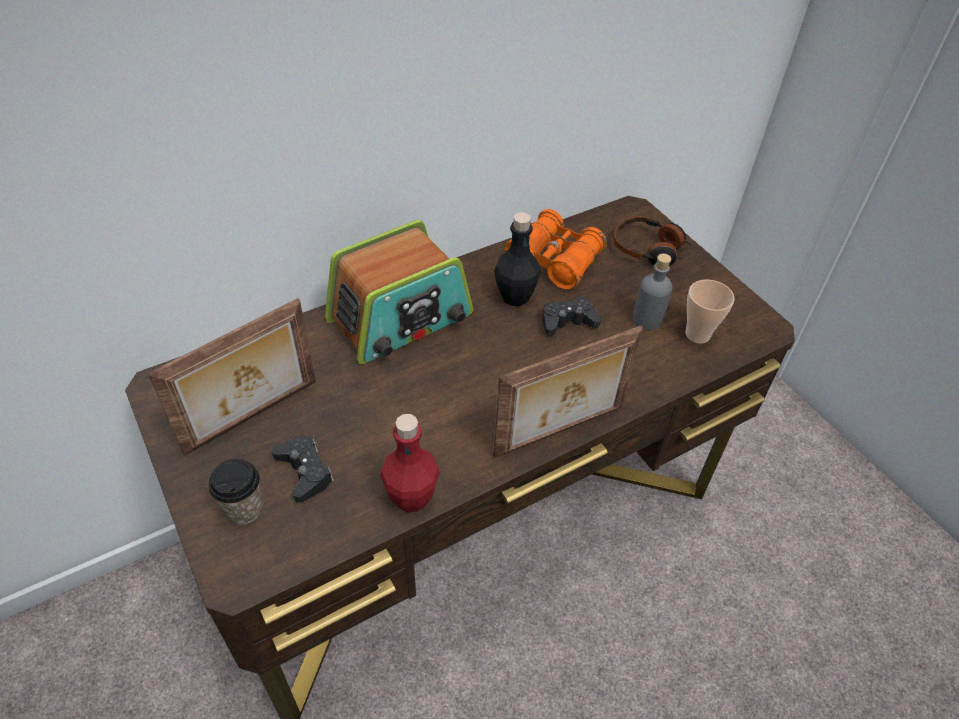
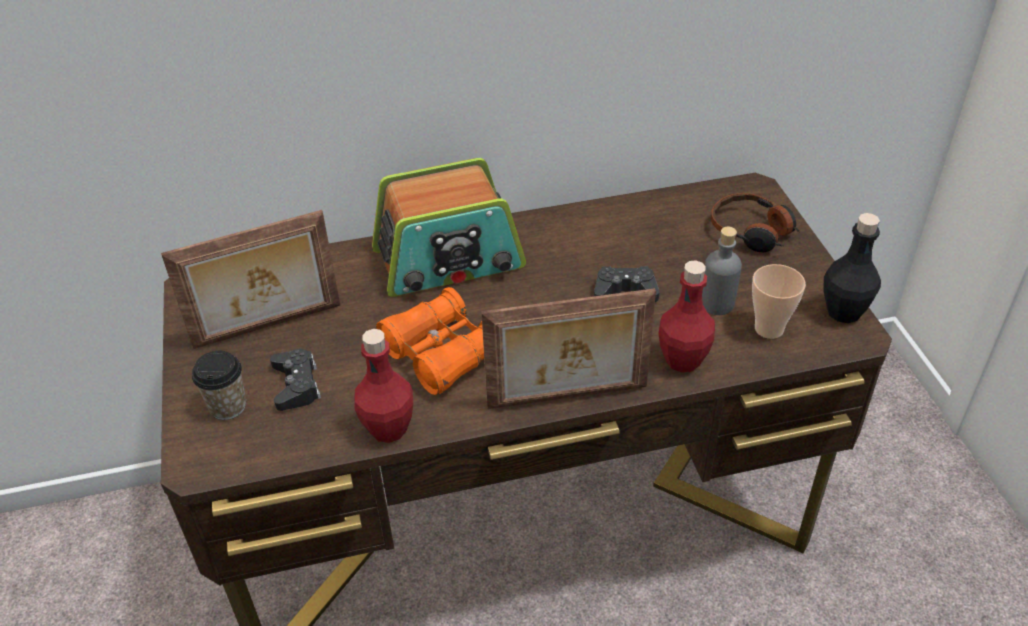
camera: 20 degrees right, 5 degrees down
black bottle [494,212,541,306] -> black bottle moved to [824,213,881,323]
orange binoculars [504,209,607,290] -> orange binoculars moved to [376,287,484,395]
none -> red bottle [658,260,715,372]

